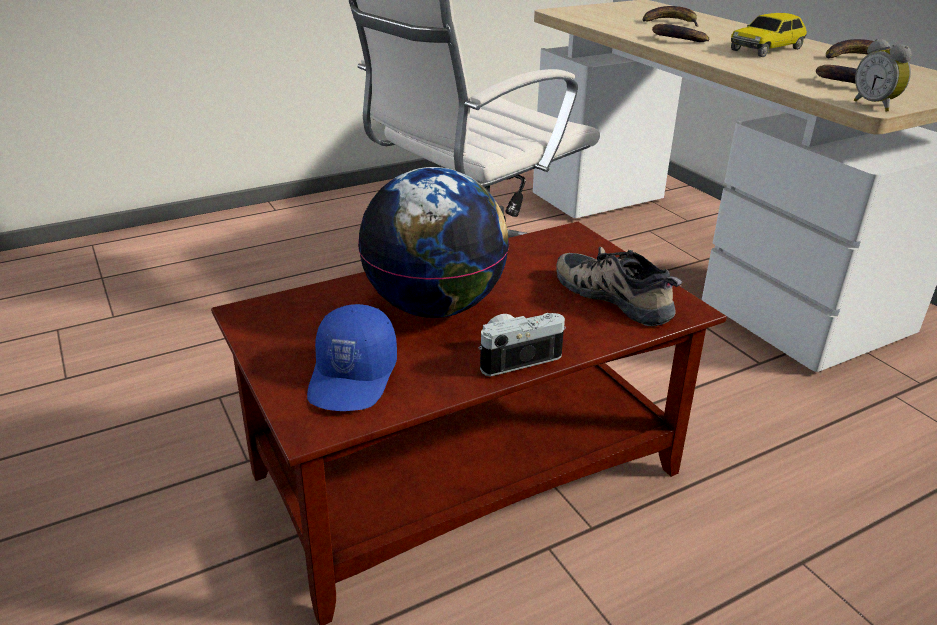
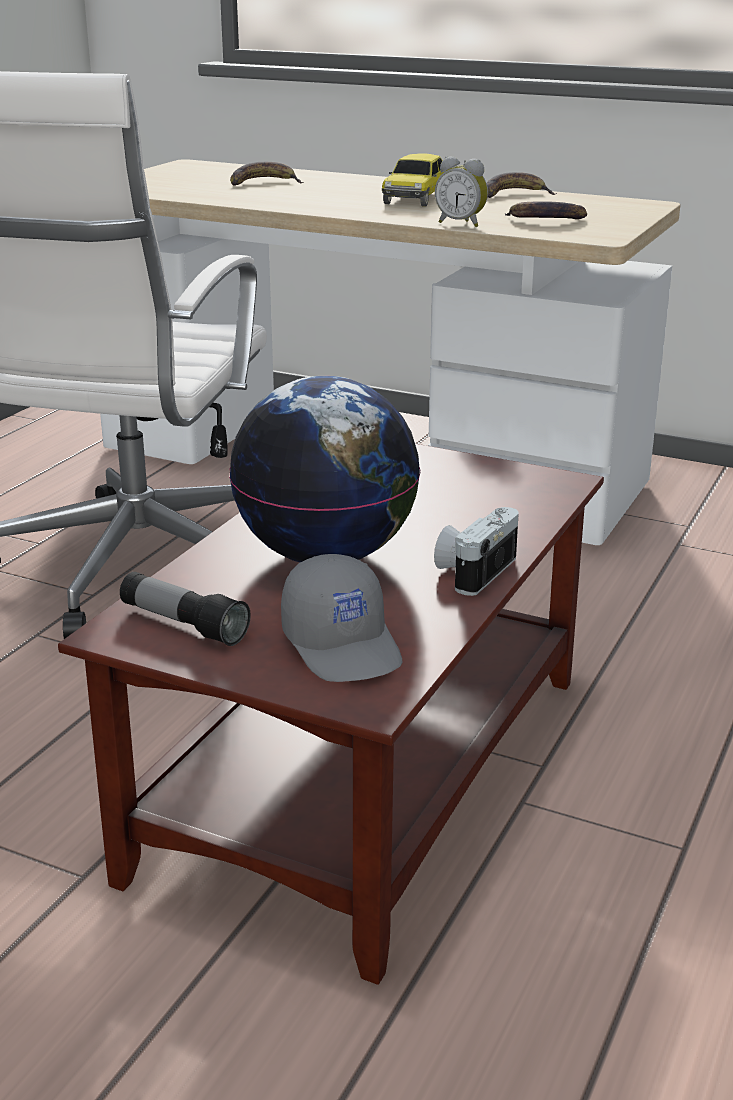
camera: 35 degrees left, 5 degrees down
blue cap [307,304,397,411] -> grey cap [281,554,403,682]
shoe [556,247,682,326] -> none
banana [652,24,710,42] -> none
alarm clock [854,39,912,112] -> alarm clock moved to [435,156,488,227]
none -> flashlight [120,572,251,646]

